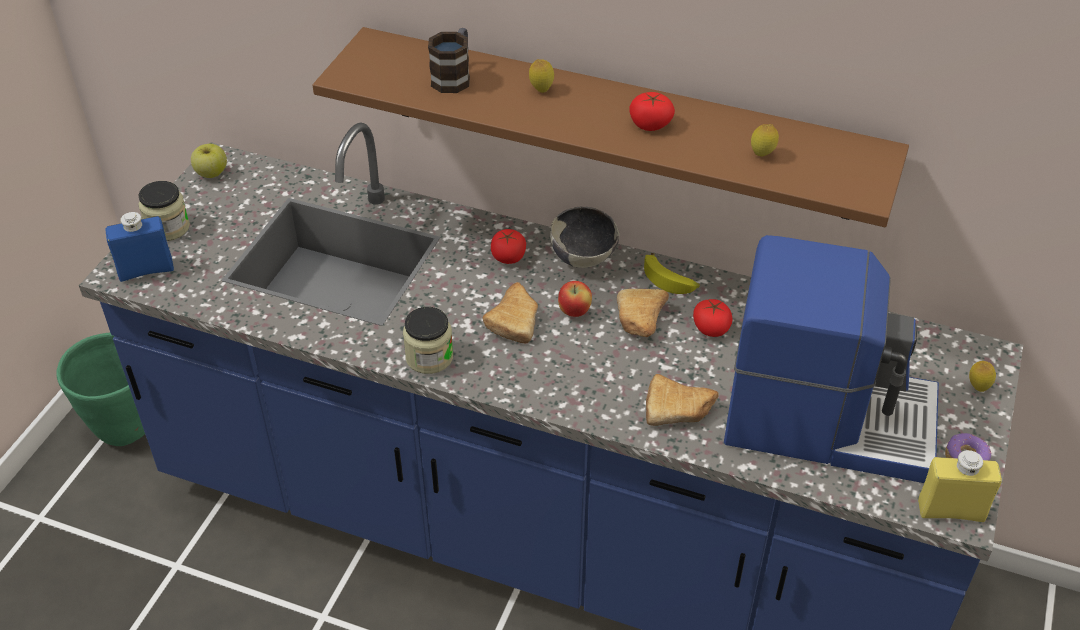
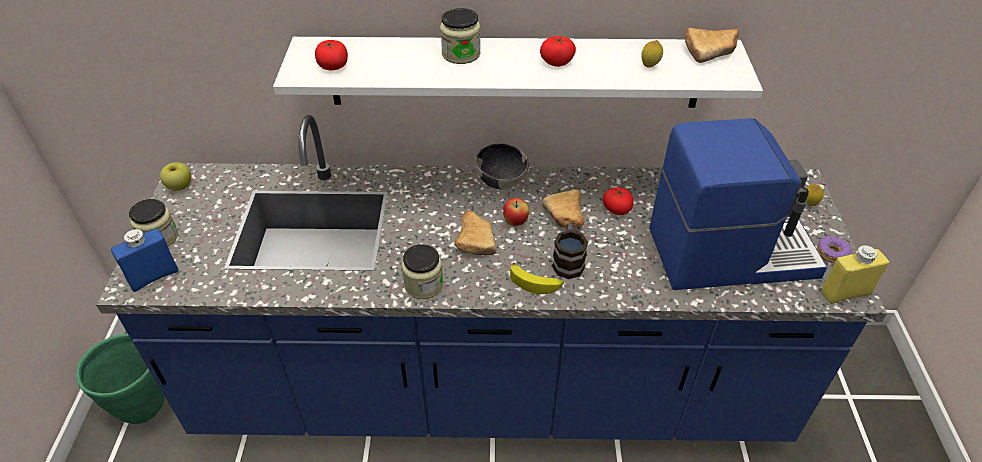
camera: 20 degrees left, 0 degrees up
brown shelf [312,27,909,227] -> white shelf [273,37,763,108]
mug [428,28,470,93] -> mug moved to [552,224,588,279]
tomato [491,229,526,264] -> tomato moved to [315,40,348,70]
lemon [529,59,554,93] -> jar [440,8,481,64]
banana [644,253,700,294] -> banana moved to [510,263,564,294]
bread [646,374,719,426] -> bread moved to [685,28,739,63]

